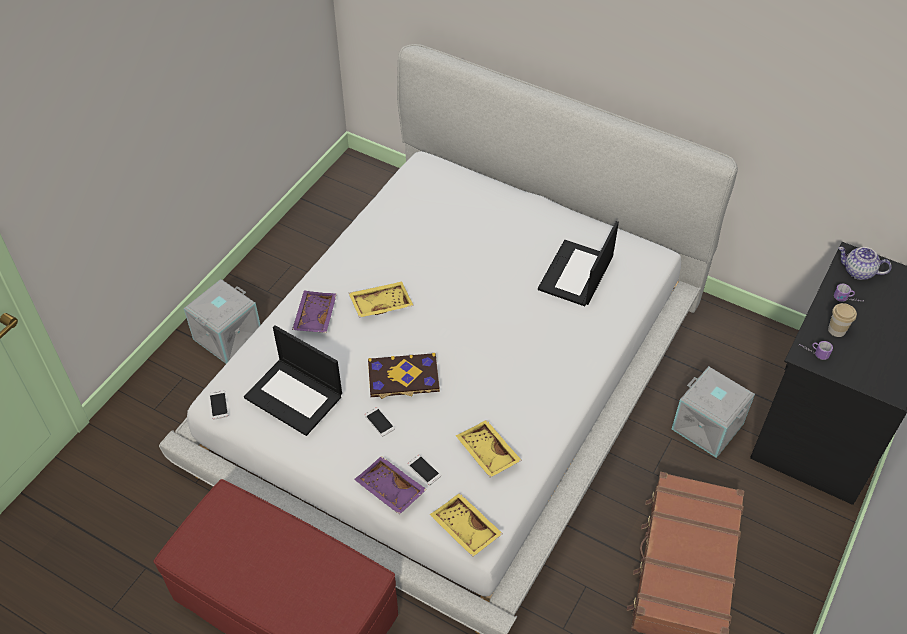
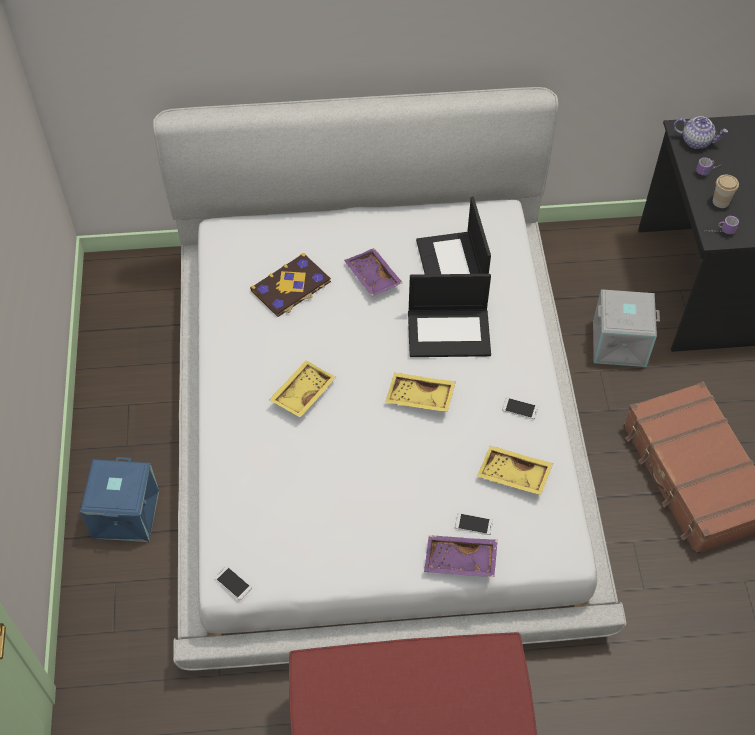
camera: 35 degrees left, 5 degrees up
grey storage box [184,279,260,364] -> blue storage box [80,457,159,542]
laptop [244,325,342,436] -> laptop moved to [408,274,491,357]
purple tray [292,290,337,333] -> purple tray moved to [344,248,403,296]
phone [365,407,395,437] -> phone moved to [502,397,538,419]
book [368,353,440,399] -> book moved to [250,253,331,317]
yellow tray [430,493,503,557] -> yellow tray moved to [385,373,456,412]
teapot [838,247,892,280] -> teapot turned 150 degrees counterclockwise [673,116,728,149]

